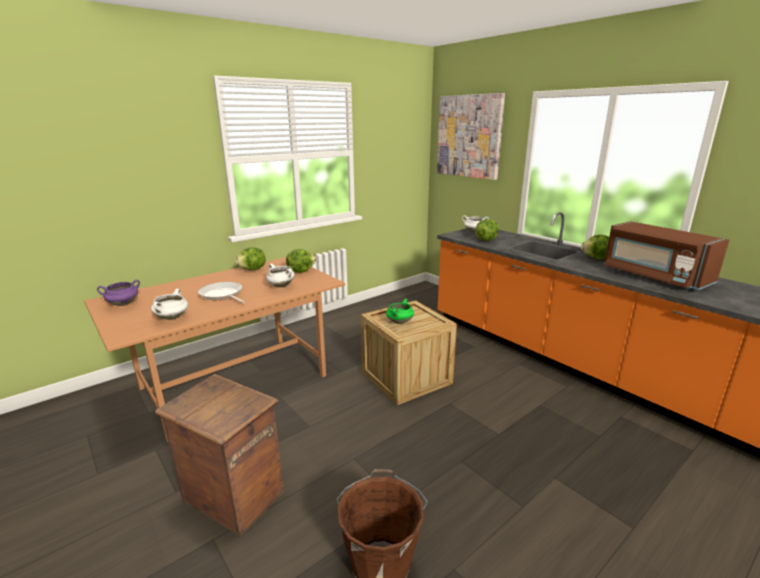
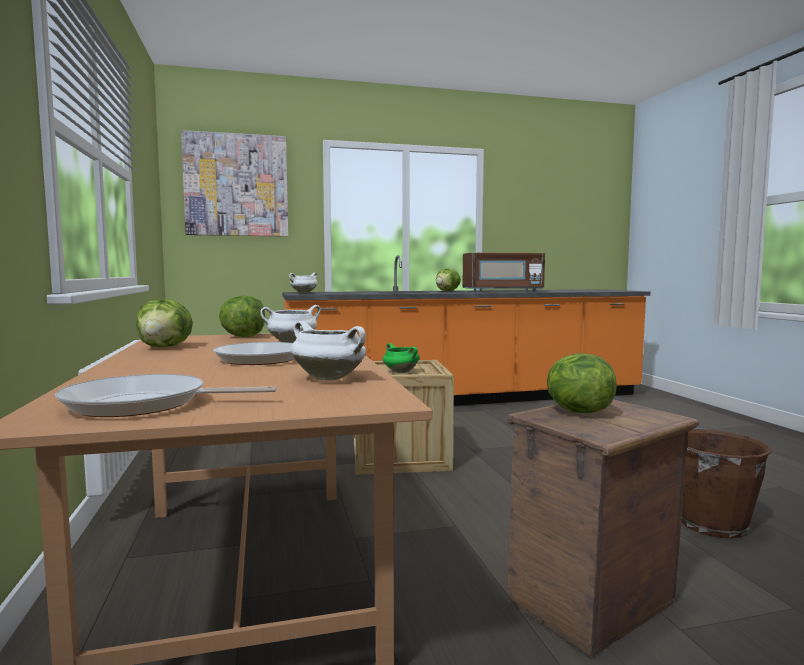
camera: 65 degrees left, 15 degrees down
purple cooking pot [97,280,140,306] -> frying pan [55,374,276,417]
lettuce [475,220,498,241] -> lettuce moved to [547,353,617,413]

